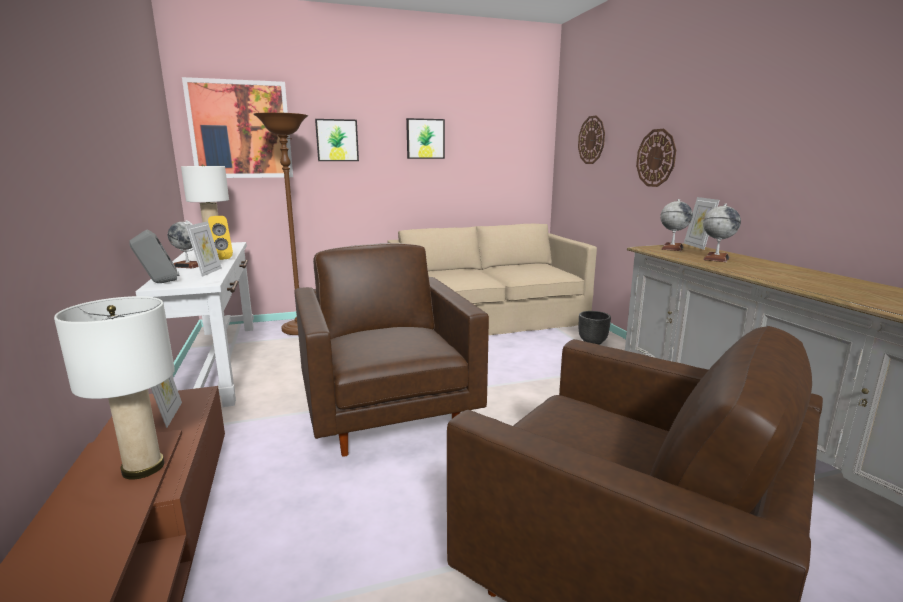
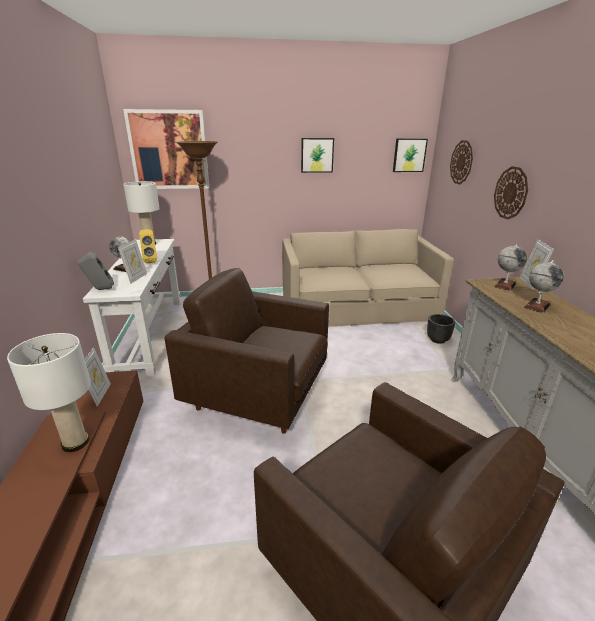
camera: 10 degrees right, 10 degrees up
brown armchair [294,243,489,457] -> brown armchair turned 60 degrees counterclockwise [164,268,329,434]
picture [315,119,359,161] -> picture moved to [393,138,428,172]

